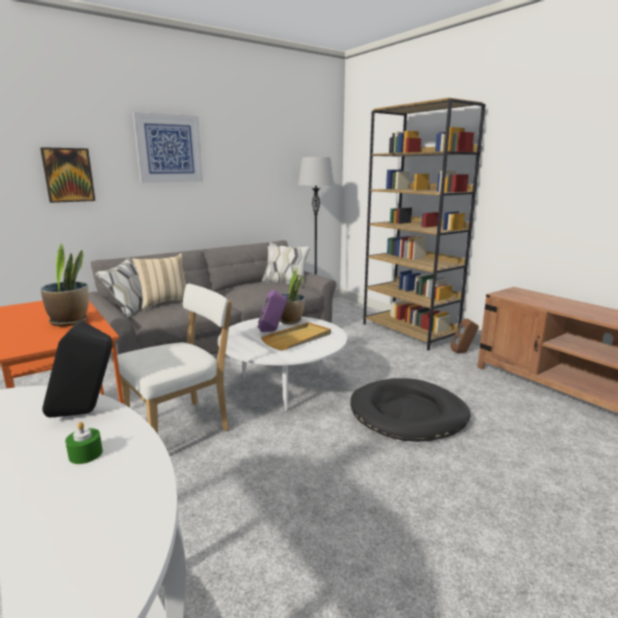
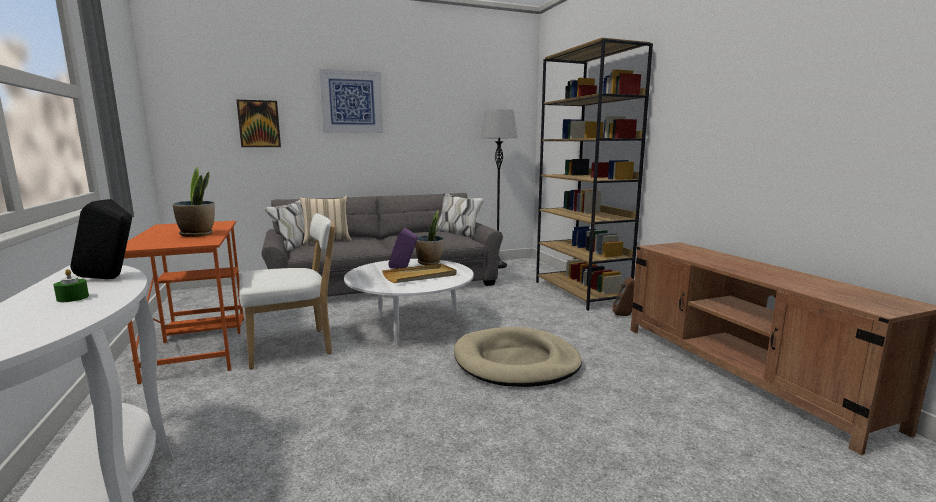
camera: 15 degrees right, 5 degrees down
black dog bed [350,378,471,442] -> beige dog bed [454,327,582,387]

